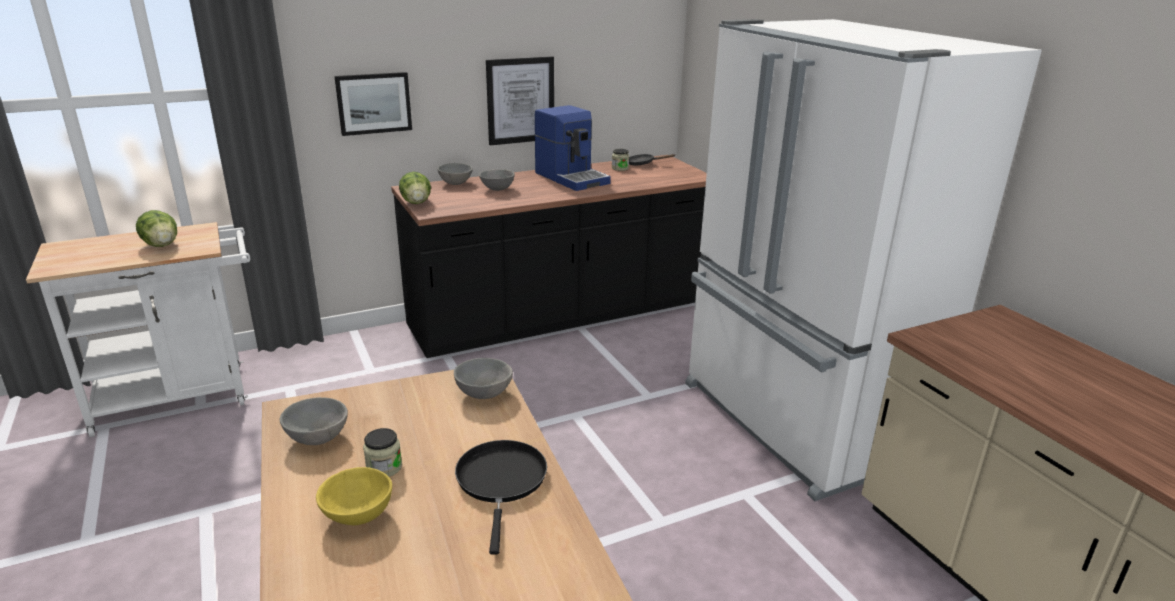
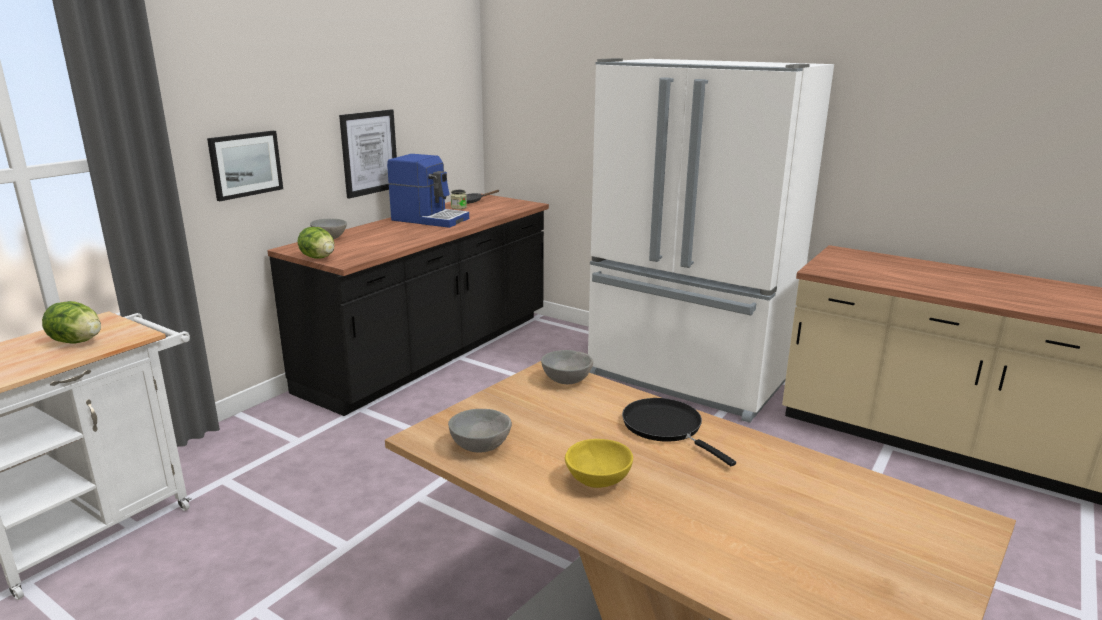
camera: 30 degrees left, 5 degrees down
jar [363,428,402,477] -> none
grey bowl [479,169,515,191] -> none

